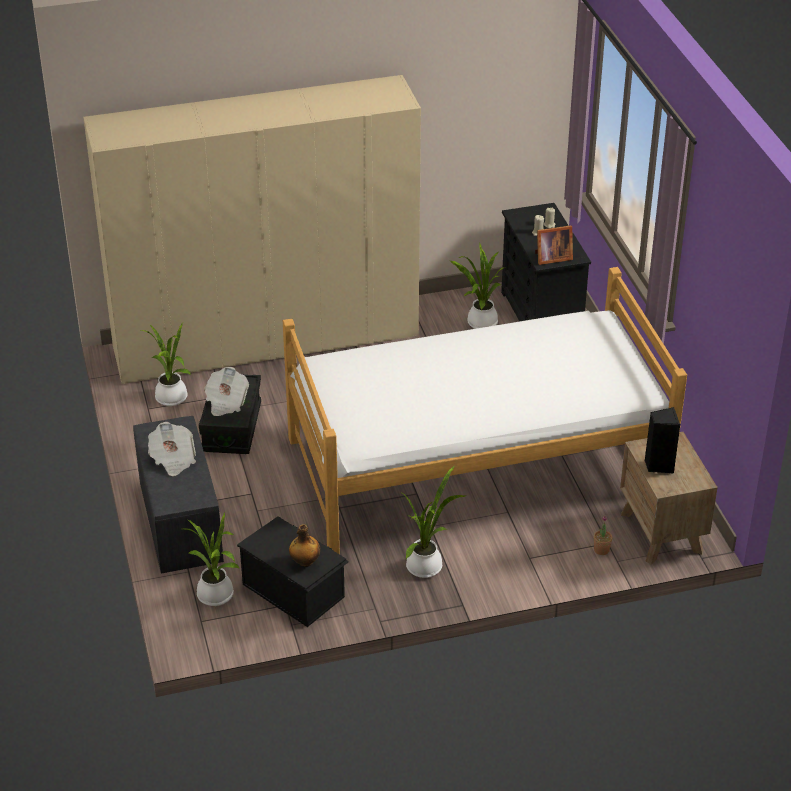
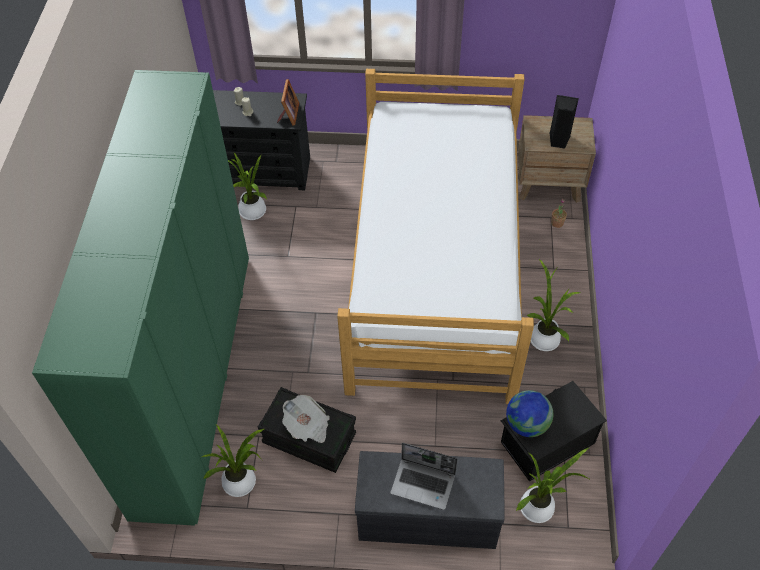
camera: 70 degrees left, 15 degrees up
beige wardrobe [83,75,421,384] -> green wardrobe [32,70,249,526]
newspaper [148,422,196,476] -> laptop [391,443,458,510]
bottle [289,524,321,567] -> none
none -> globe [506,390,553,437]

